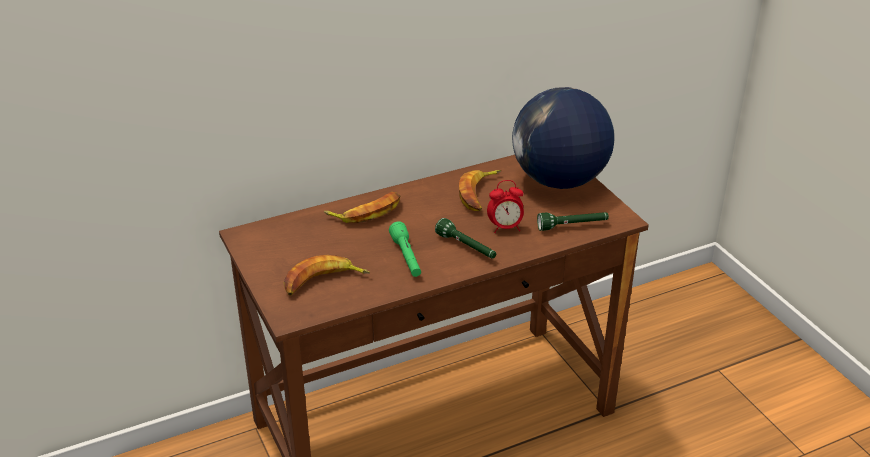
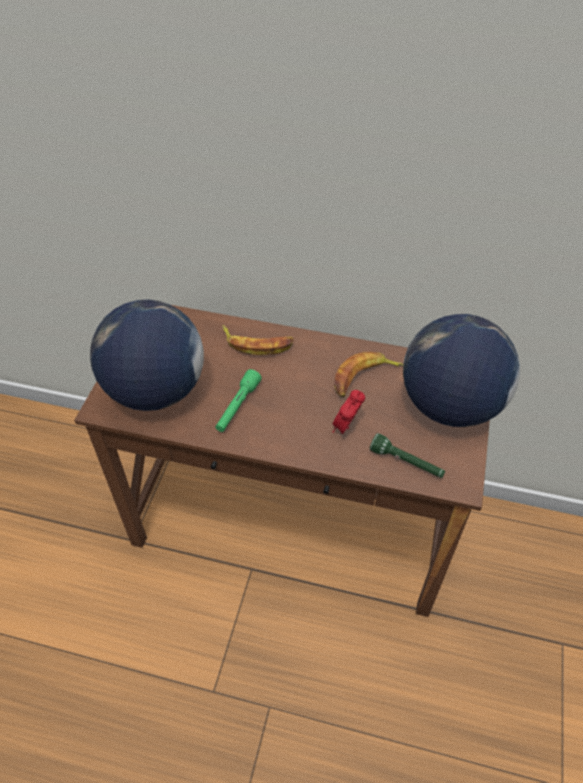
camera: 40 degrees right, 15 degrees up
banana [283,255,370,295] -> globe [90,299,204,411]
green flashlight [435,218,496,259] -> none
alarm clock [487,180,524,233] -> alarm clock turned 90 degrees clockwise [332,390,365,434]

